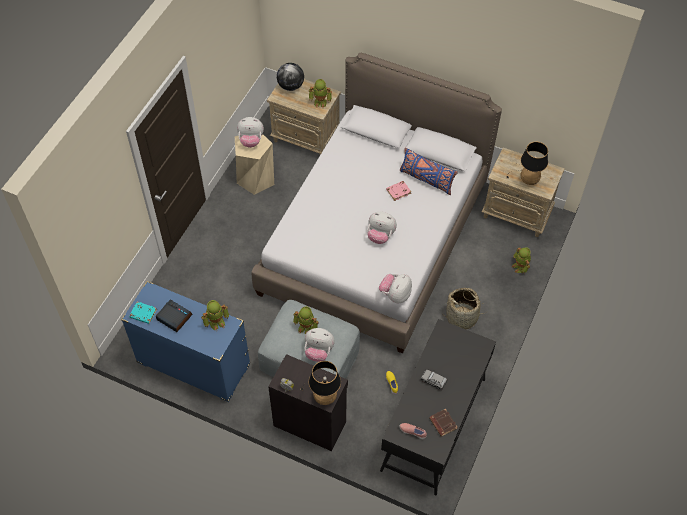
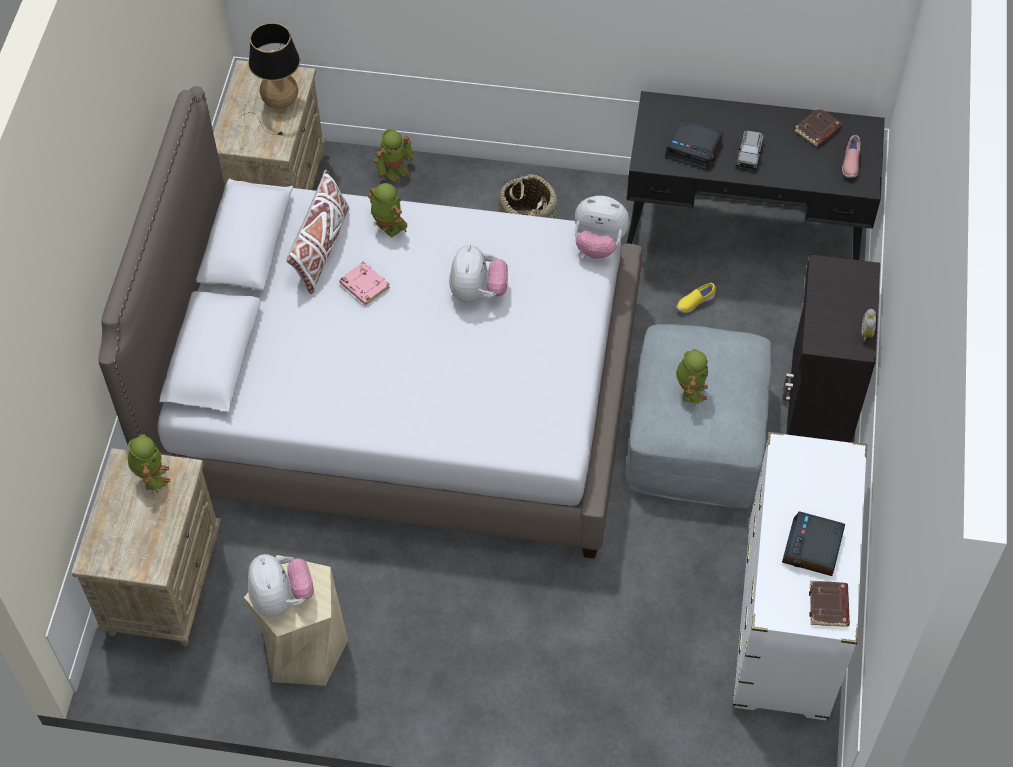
camera: 105 degrees left, 0 degrees up
blue dresser [121,281,250,402] -> white dresser [733,432,868,720]
turquoise book [129,302,157,324] -> brown book [809,581,850,627]
toy robot [201,300,229,331] -> toy robot moved to [368,183,408,238]
globe [277,63,304,91] -> none
table lamp [300,361,341,405] -> none
plush toy [305,328,335,362] -> none
blue pillow [400,148,458,195] -> white pillow [286,169,350,294]
none -> alarm clock [665,119,723,170]

